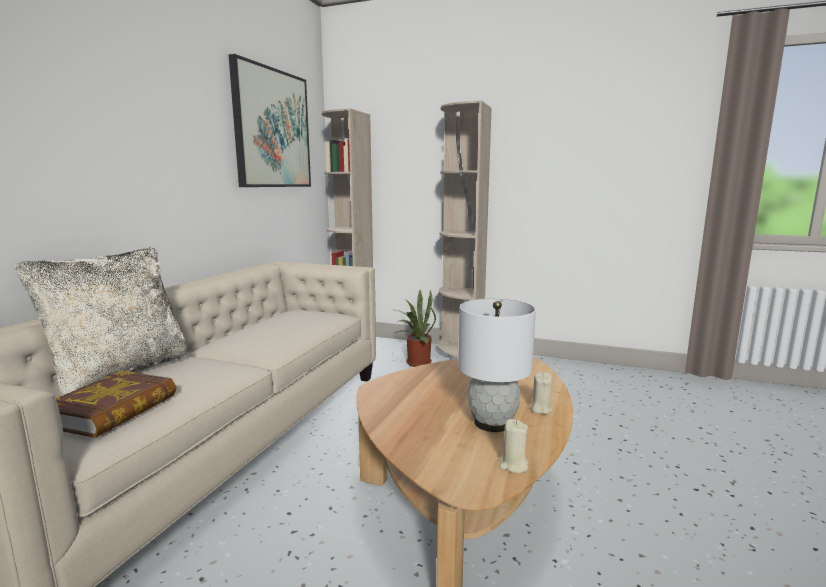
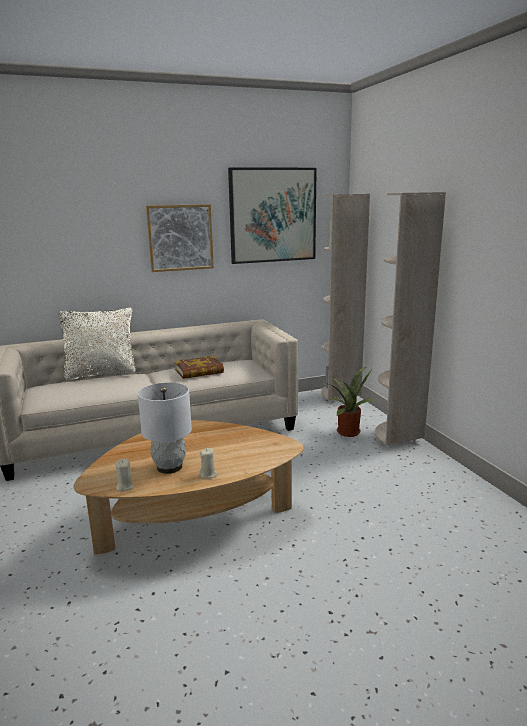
camera: 50 degrees right, 5 degrees up
book [56,370,177,438] -> book moved to [174,356,224,379]
none -> picture [146,204,214,272]

